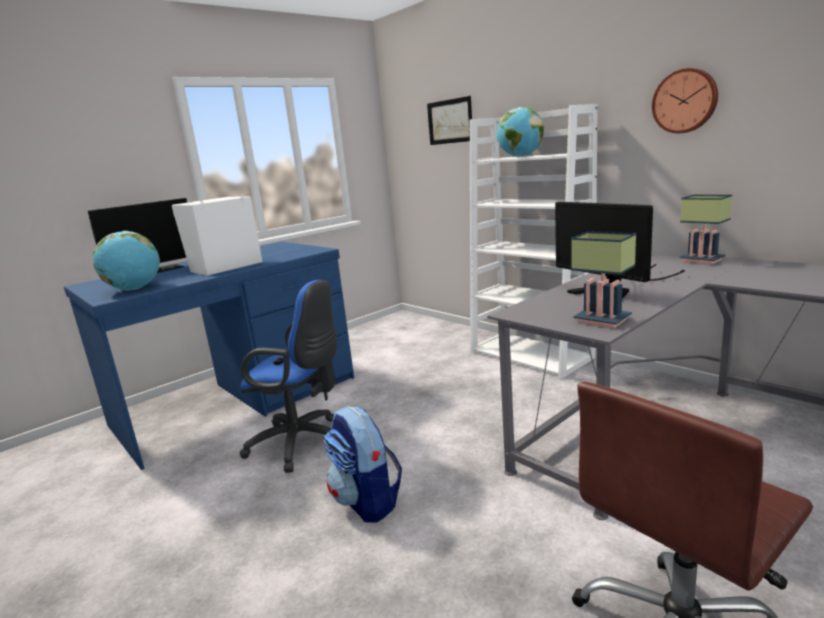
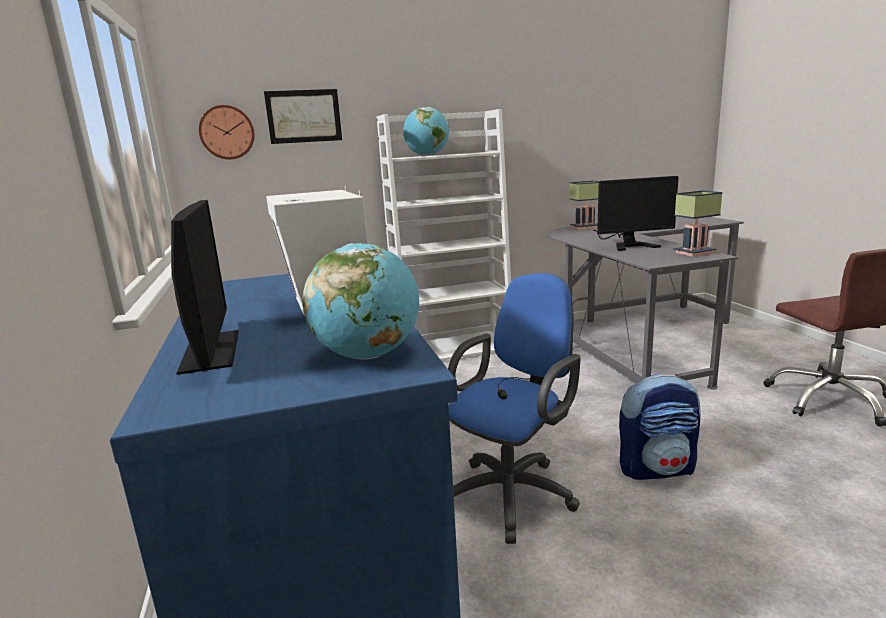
camera: 65 degrees left, 0 degrees up
wall clock [652,68,718,133] -> wall clock moved to [199,105,255,159]

